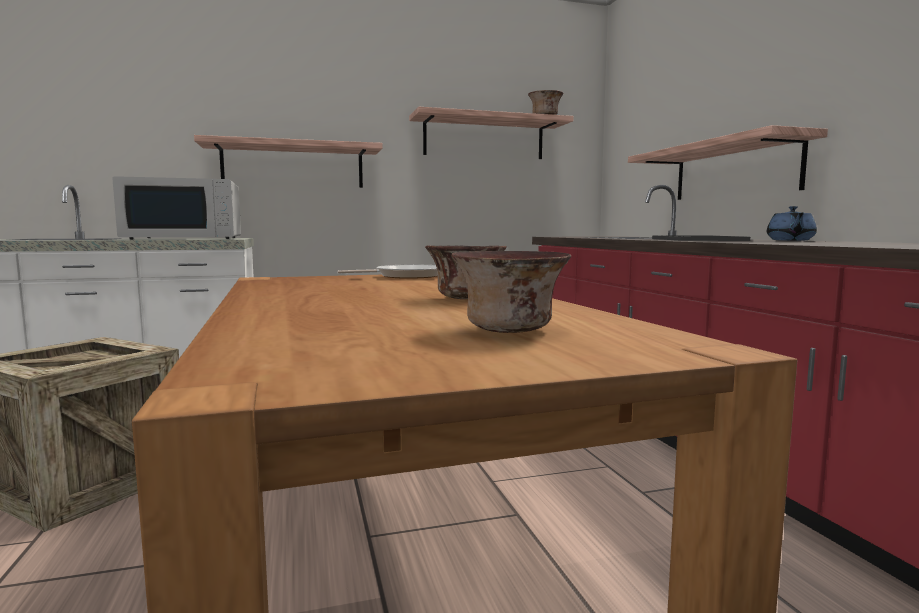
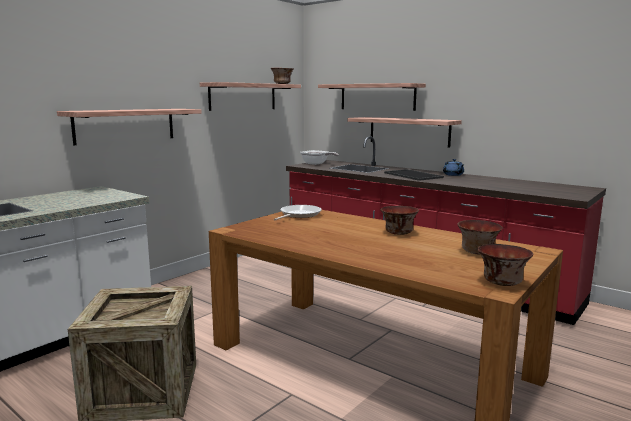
camera: 35 degrees left, 5 degrees up
white microwave [112,176,241,239] -> none
none -> frying pan [300,150,339,165]
none -> shelf [318,83,426,111]
none -> bowl [478,244,533,286]

